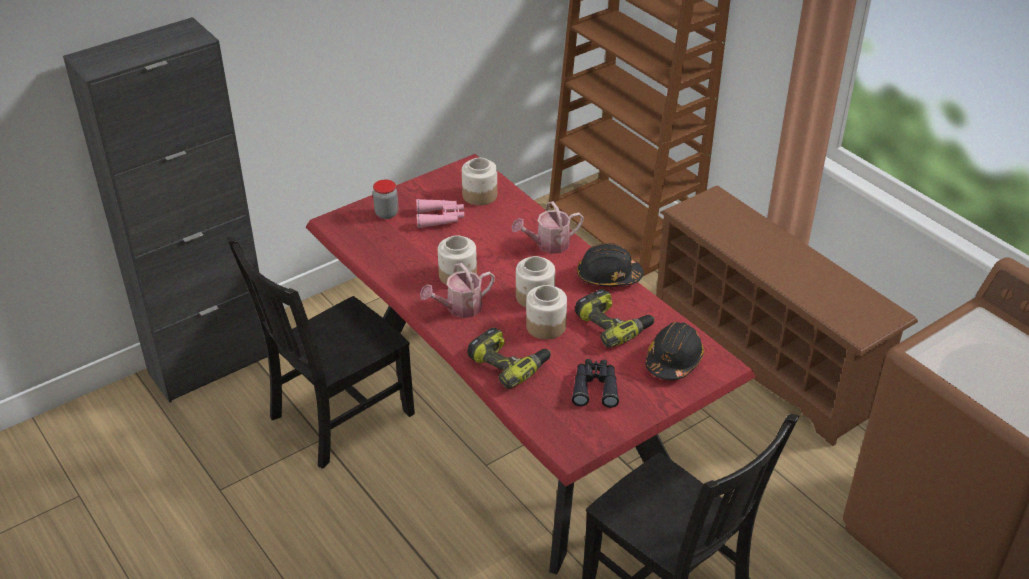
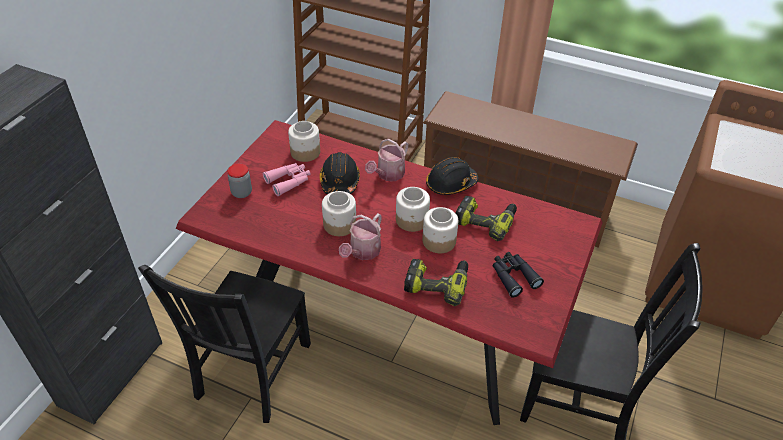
camera: 30 degrees left, 5 degrees up
black hard hat [645,322,704,380] -> black hard hat moved to [319,152,360,194]

